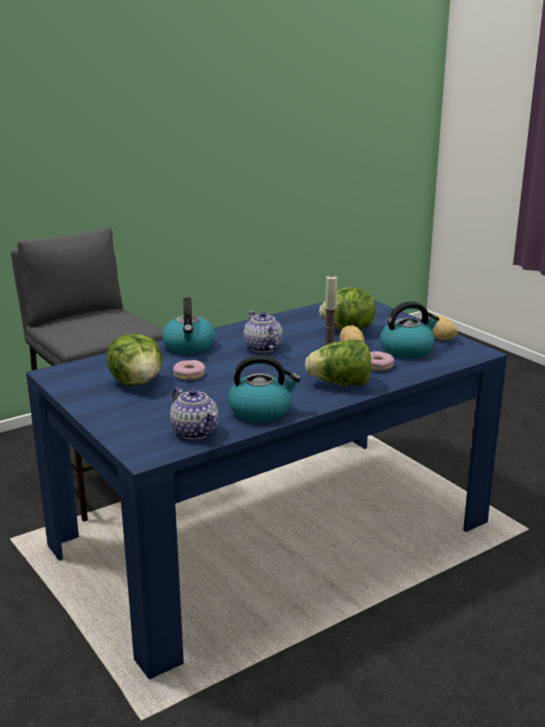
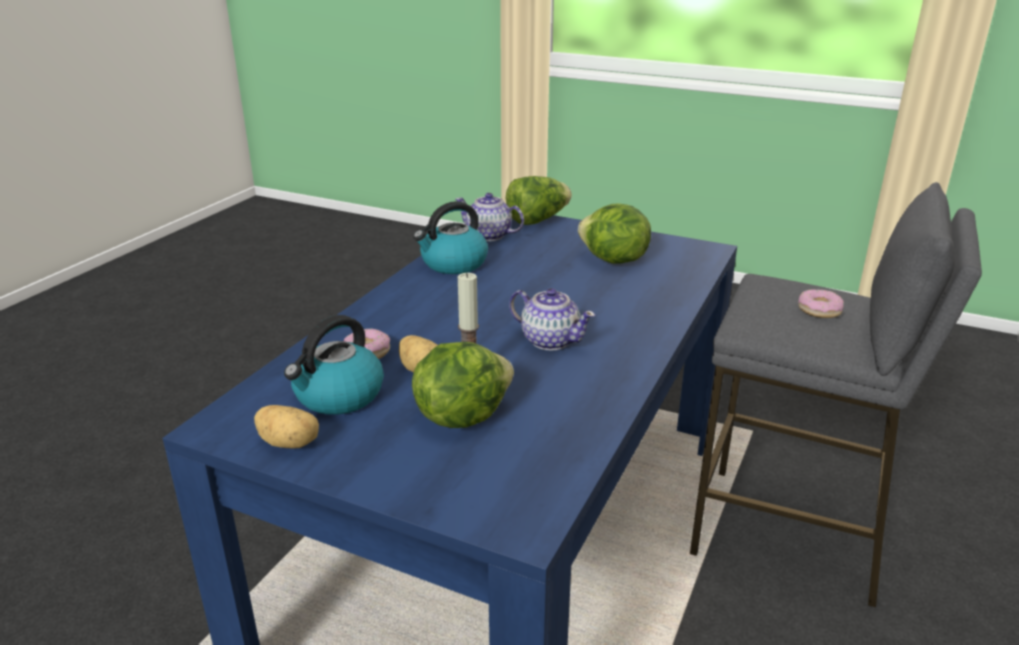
camera: 150 degrees right, 5 degrees up
kettle [162,297,215,354] -> none
donut [173,360,205,380] -> donut moved to [798,289,844,318]
lettuce [305,340,371,386] -> lettuce moved to [506,176,572,225]

